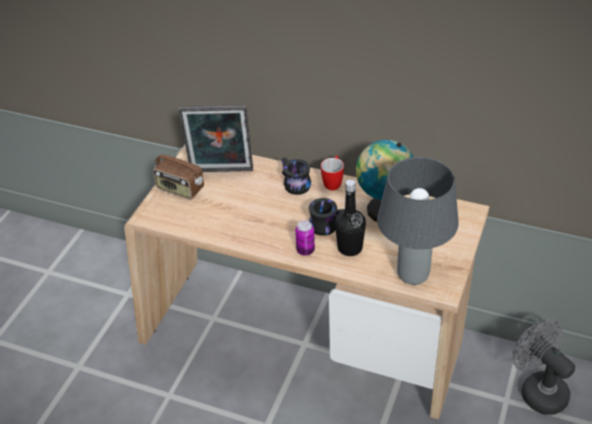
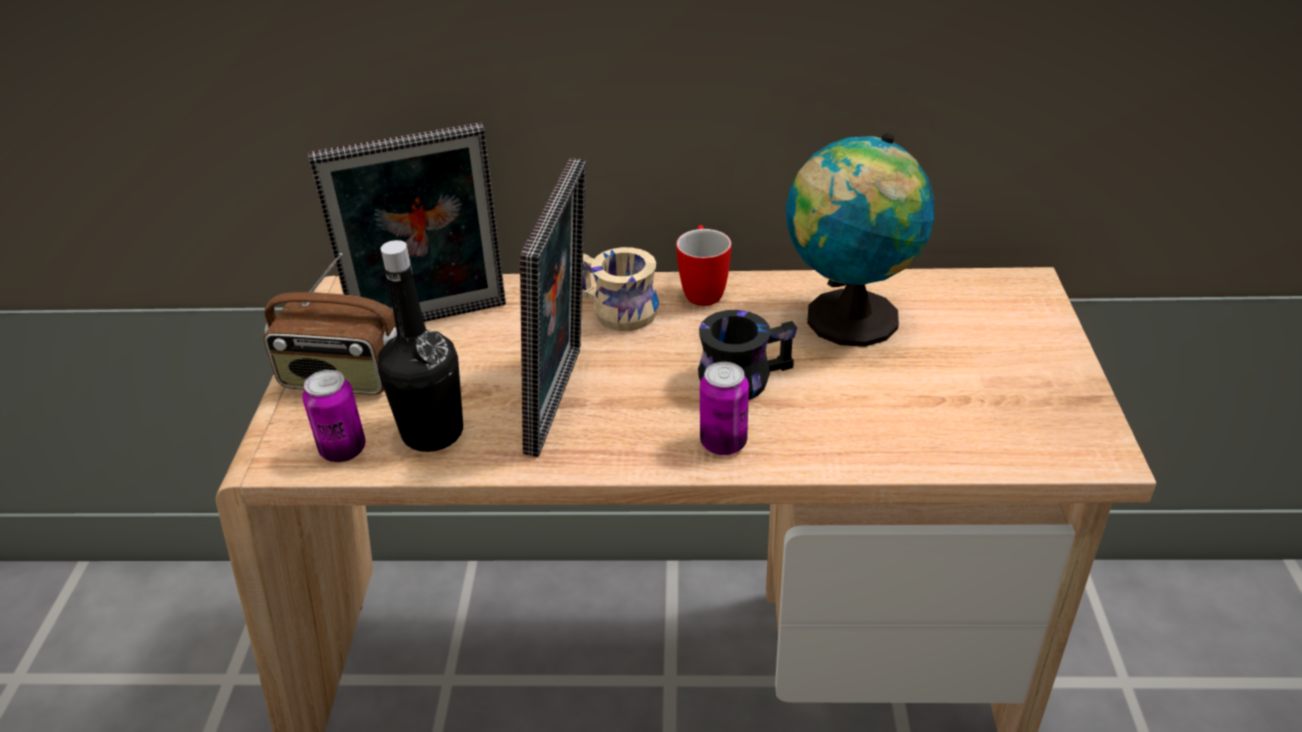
camera: 20 degrees left, 5 degrees down
black mug [281,157,311,195] -> beige mug [582,247,659,331]
black bottle [335,180,366,256] -> black bottle moved to [378,240,463,452]
grey table lamp [377,157,459,285] -> none
grey fan [512,319,575,415] -> none
none -> can [302,370,365,462]
none -> picture frame [520,158,586,457]

